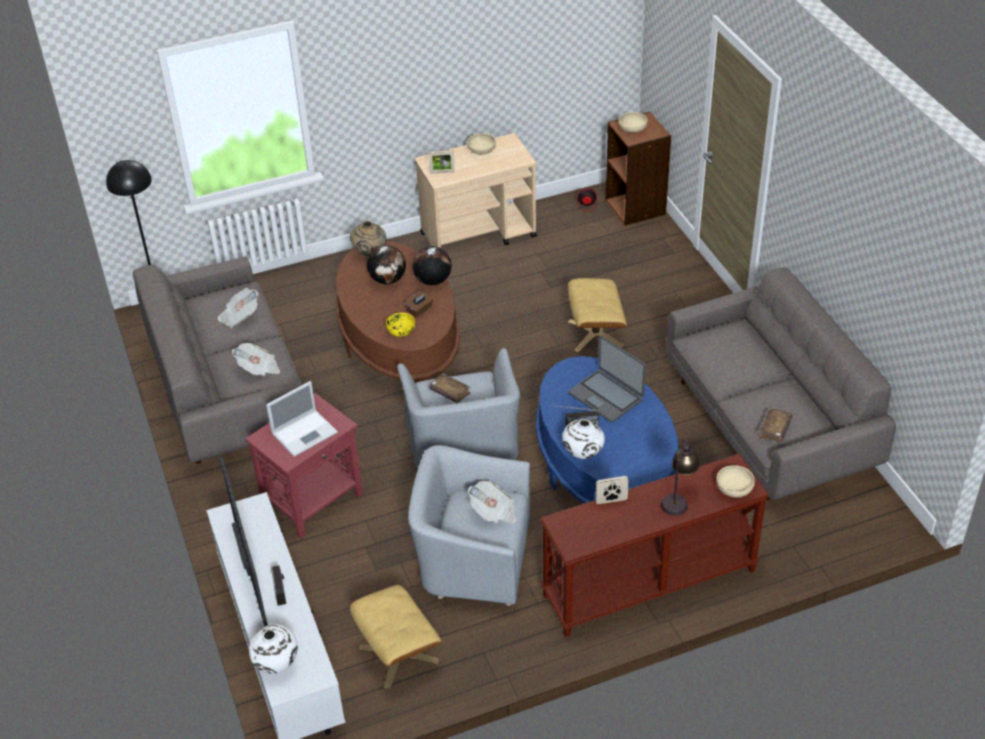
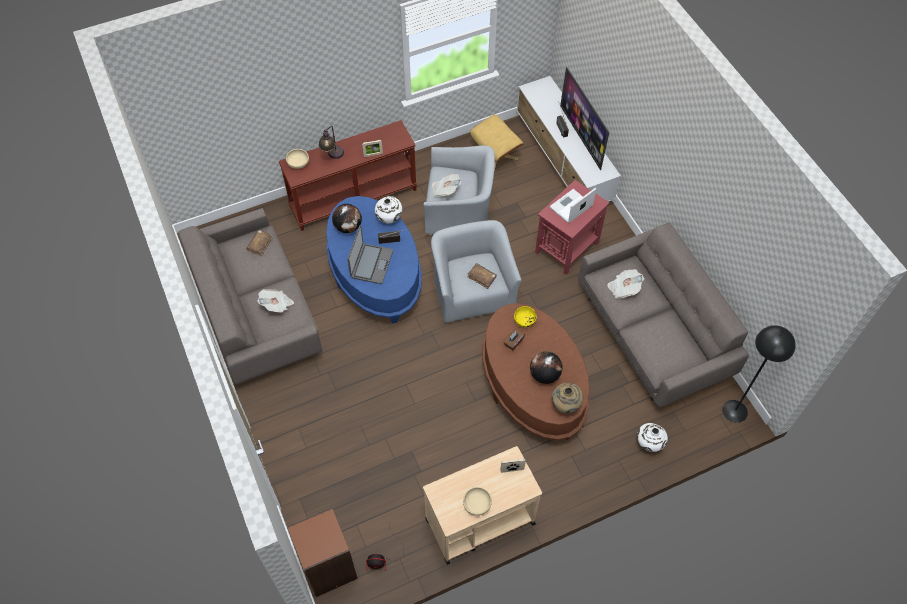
camera: 175 degrees right, 15 degrees up
newspaper [218,288,259,328] -> newspaper moved to [257,289,294,313]
white vase [249,624,298,674] -> white vase moved to [637,423,668,452]
globe [412,246,452,285] -> globe moved to [332,204,362,233]
beige ottoman [567,278,627,353] -> none
laptop [568,336,646,423] -> laptop turned 60 degrees clockwise [347,225,393,284]
beige bowl [619,112,648,133] -> none

